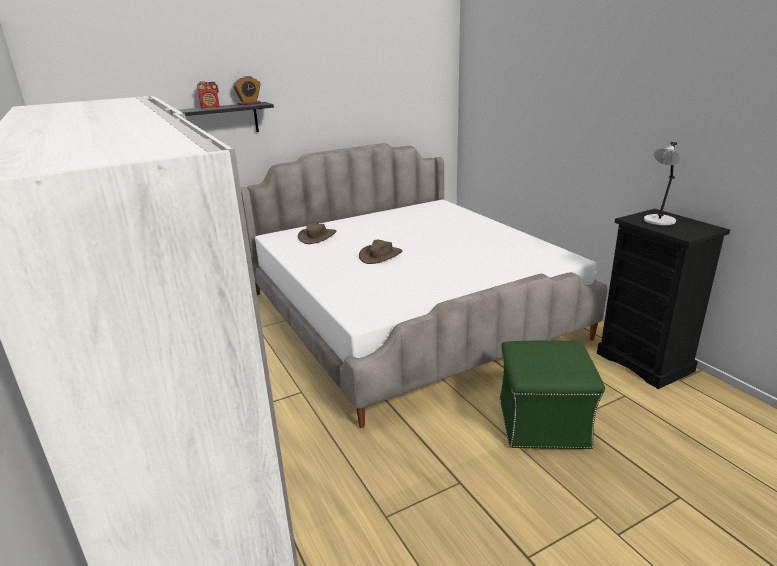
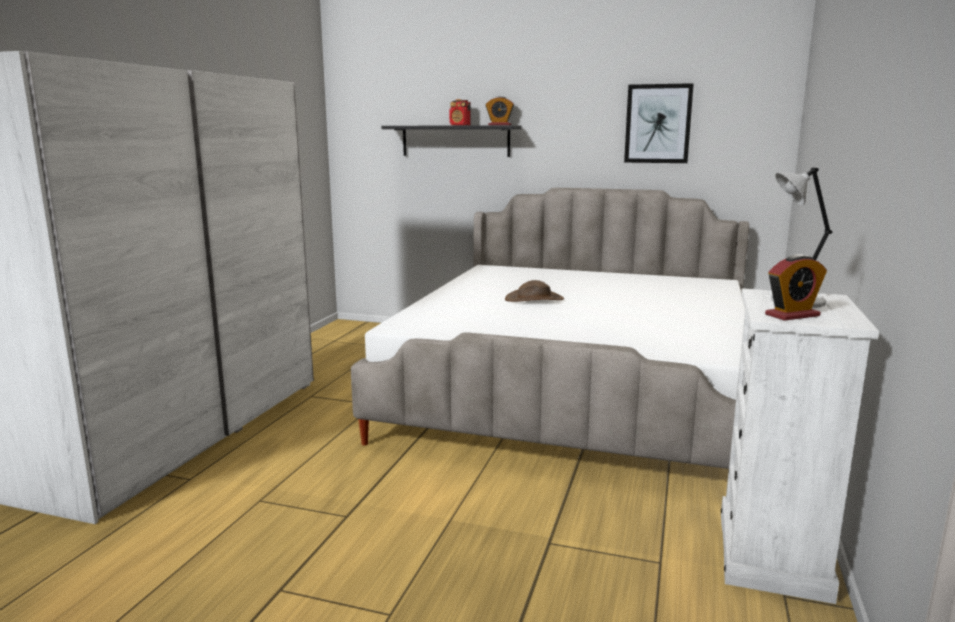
camera: 45 degrees right, 10 degrees down
brown hat [298,223,336,244] -> none
green ottoman [500,341,605,449] -> none
black dresser [597,209,730,389] -> white dresser [721,288,879,604]
none -> picture [624,83,694,163]
none -> alarm clock [765,254,827,321]

